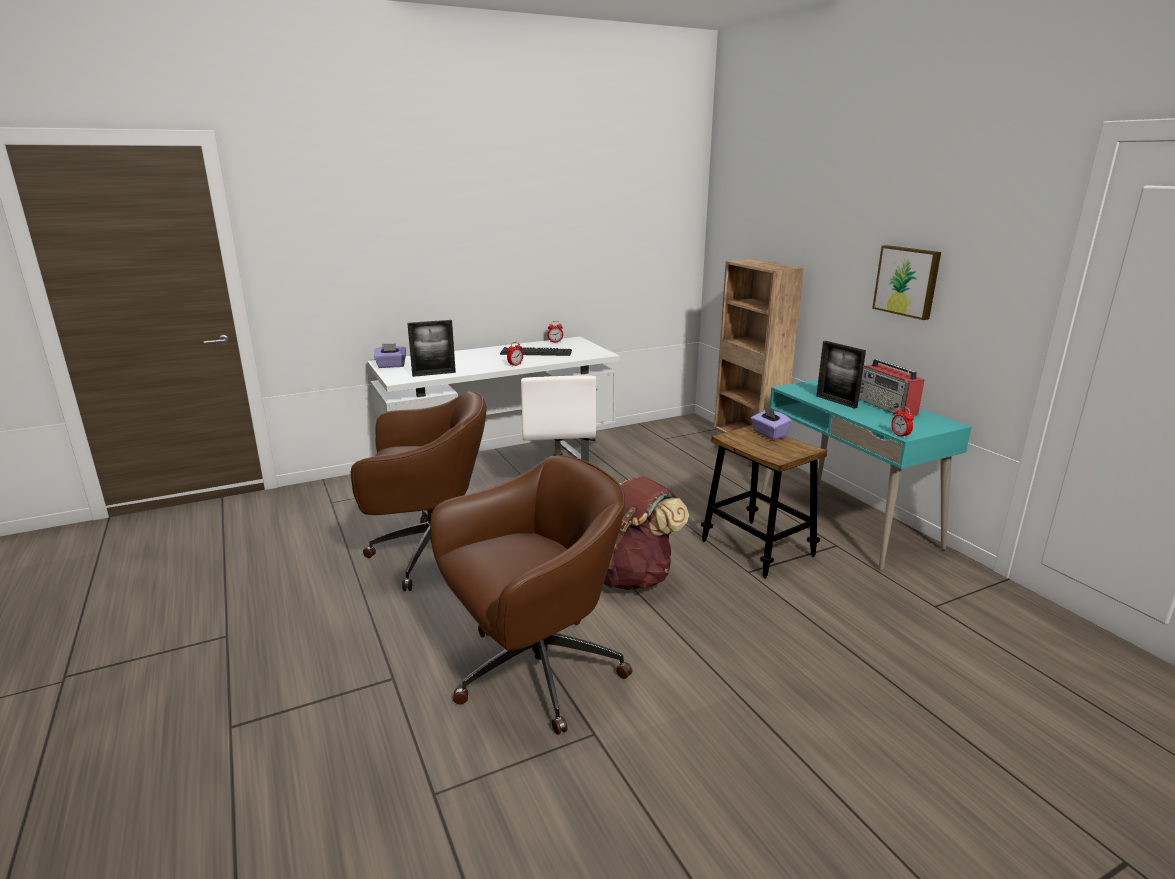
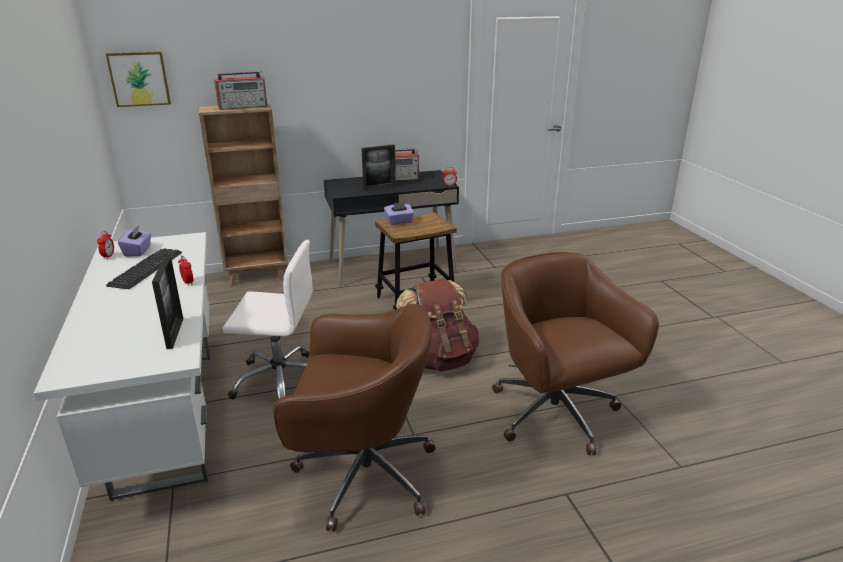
camera: 80 degrees left, 5 degrees up
brown office chair [351,391,486,591] -> brown office chair turned 90 degrees clockwise [273,303,435,532]
purple tissue box [374,343,406,368] -> purple tissue box moved to [118,225,151,256]
turquoise desk [761,379,972,571] -> black desk [324,170,459,286]
picture [872,245,941,320] -> picture moved to [106,52,171,107]
none -> radio [214,70,268,110]

